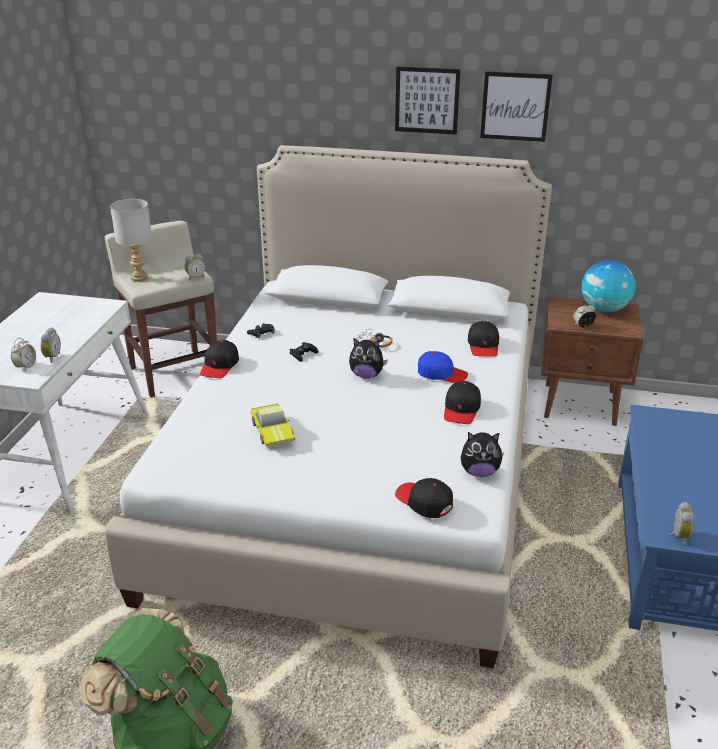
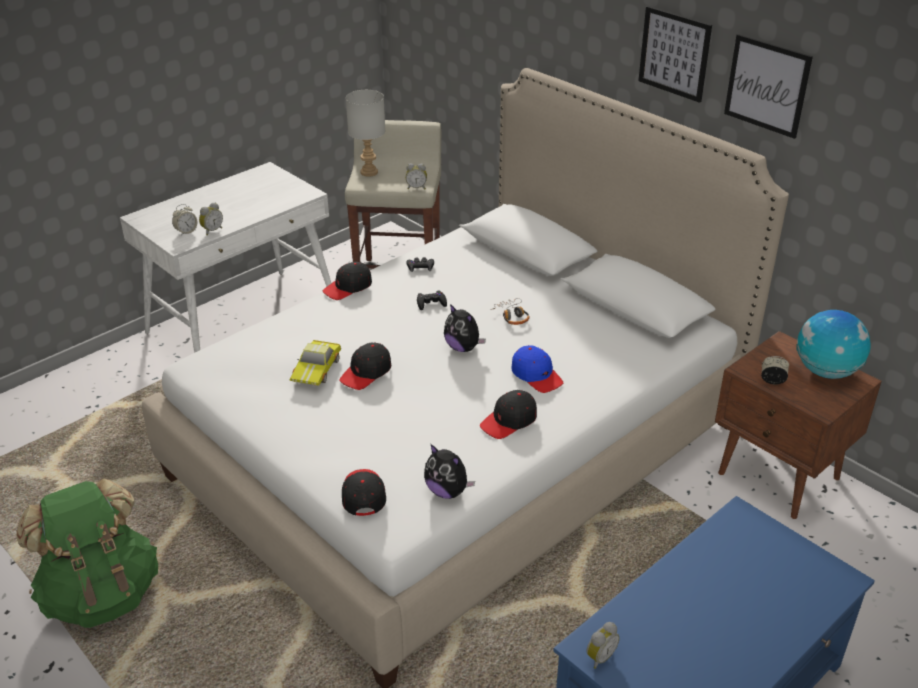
camera: 35 degrees right, 5 degrees up
black cap [468,321,499,357] -> black cap moved to [339,343,391,390]

